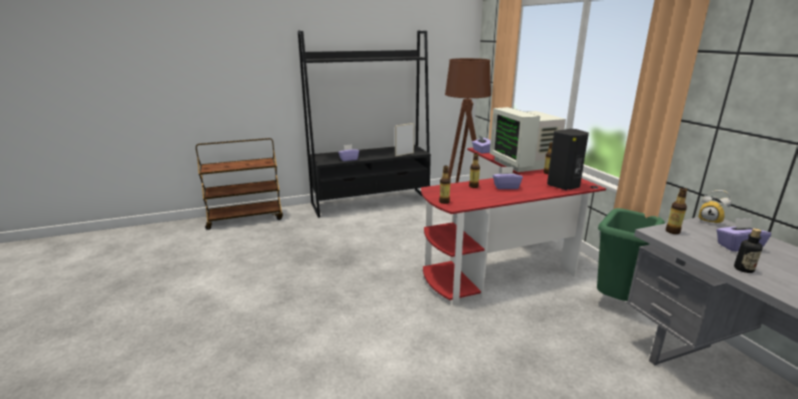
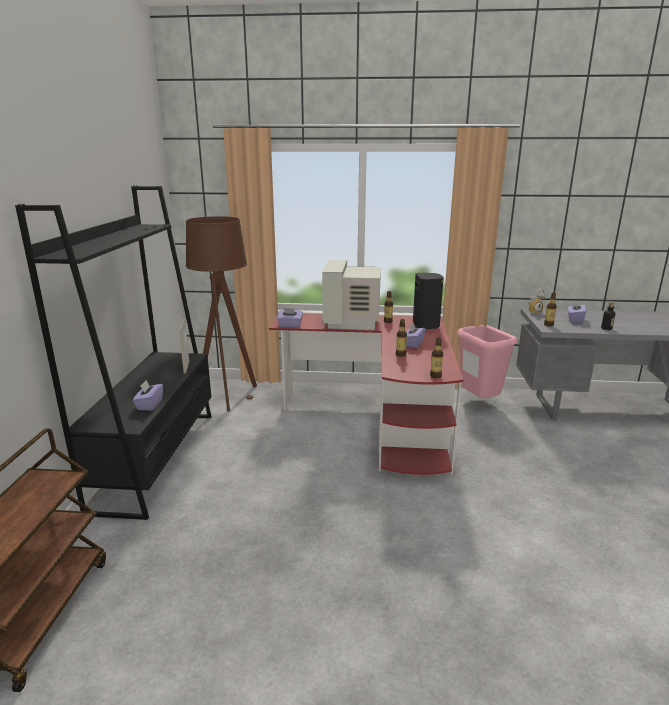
camera: 65 degrees left, 0 degrees up
monitor [490,107,566,172] -> monitor turned 90 degrees clockwise [322,260,381,330]
green trash can [597,208,665,301] -> pink trash can [457,325,517,398]

